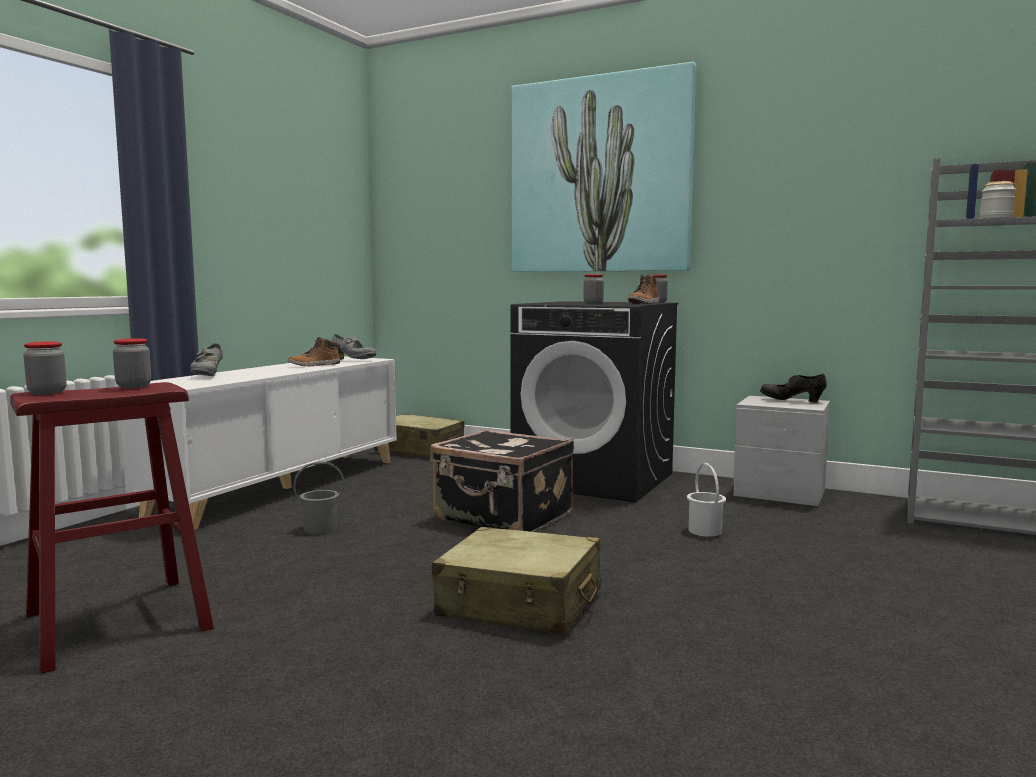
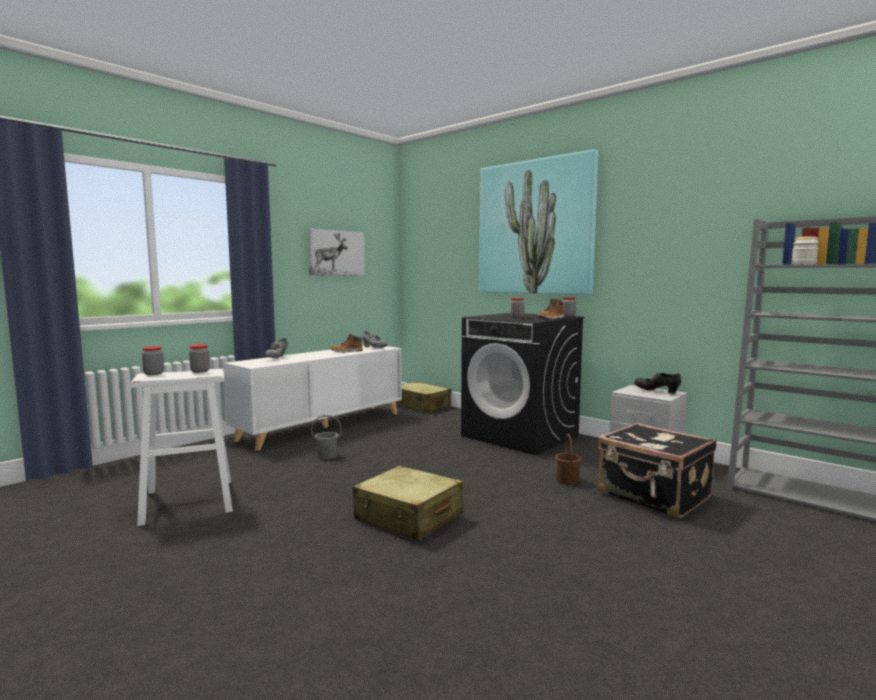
camera: 15 degrees right, 0 degrees up
red stool [10,382,214,674] -> white stool [131,369,232,526]
black suitcase [430,429,574,532] -> black suitcase moved to [598,423,716,518]
white bucket [687,463,726,537] -> brown bucket [555,434,582,485]
none -> picture [308,228,365,276]

